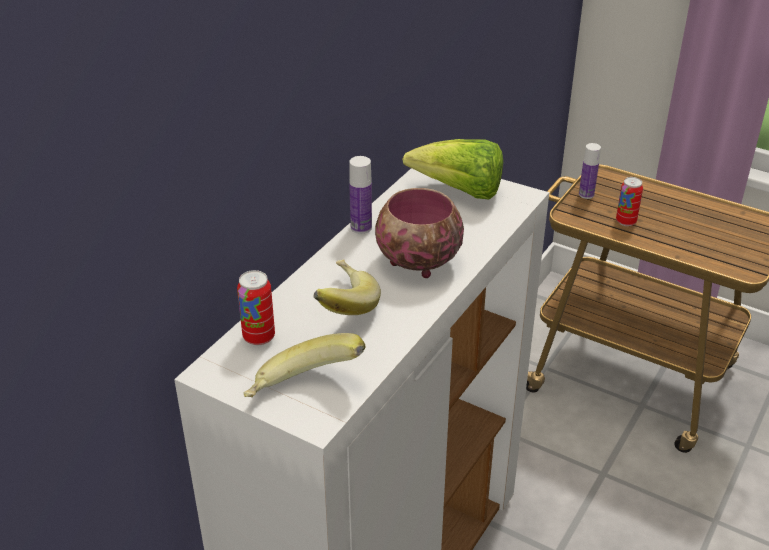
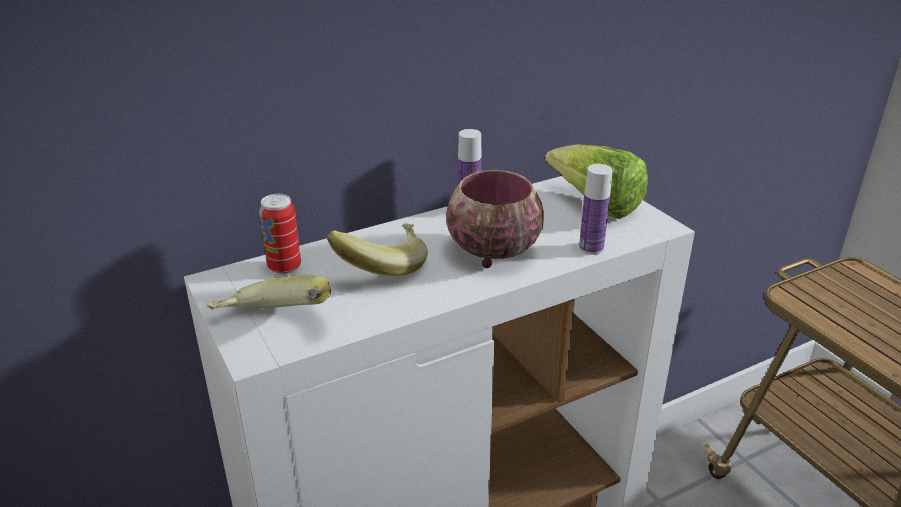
camera: 30 degrees right, 5 degrees down
bottle [579,143,601,199] -> bottle moved to [579,164,612,255]
can [616,177,643,226] -> none

